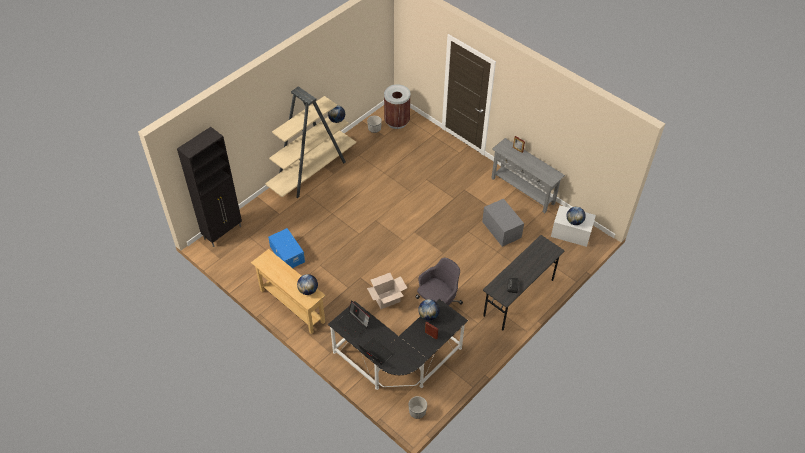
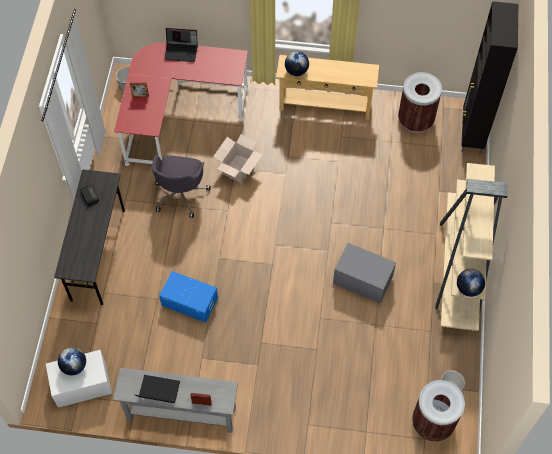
camera: 145 degrees right, 10 degrees up
blue storage box [268,228,305,268] -> blue storage box moved to [159,271,218,323]
black desk [328,299,468,390] -> red desk [114,42,248,166]
laptop [336,300,370,339] -> laptop moved to [134,375,180,403]
globe [418,299,440,321] -> none
grey storage box [482,199,524,247] -> grey storage box moved to [333,243,396,304]
none -> brown trash can [398,72,442,133]

